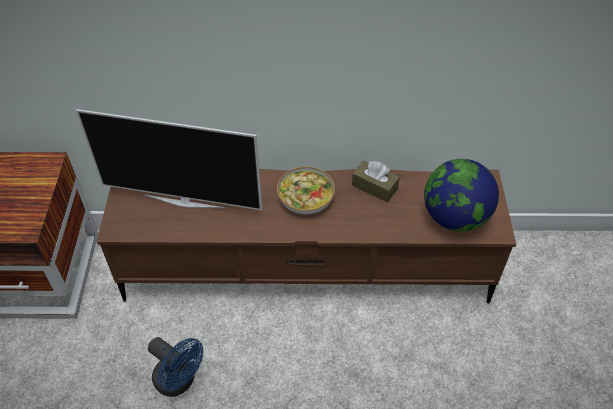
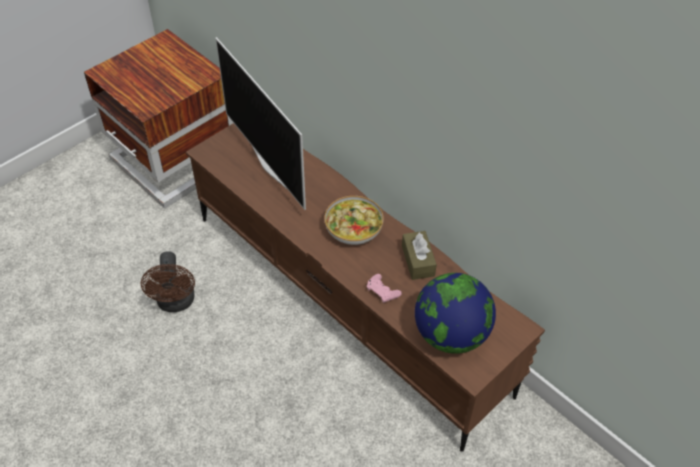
camera: 45 degrees right, 0 degrees up
blue fan [148,337,203,397] -> brown fan [141,251,195,312]
none -> pink game controller [367,274,402,303]

